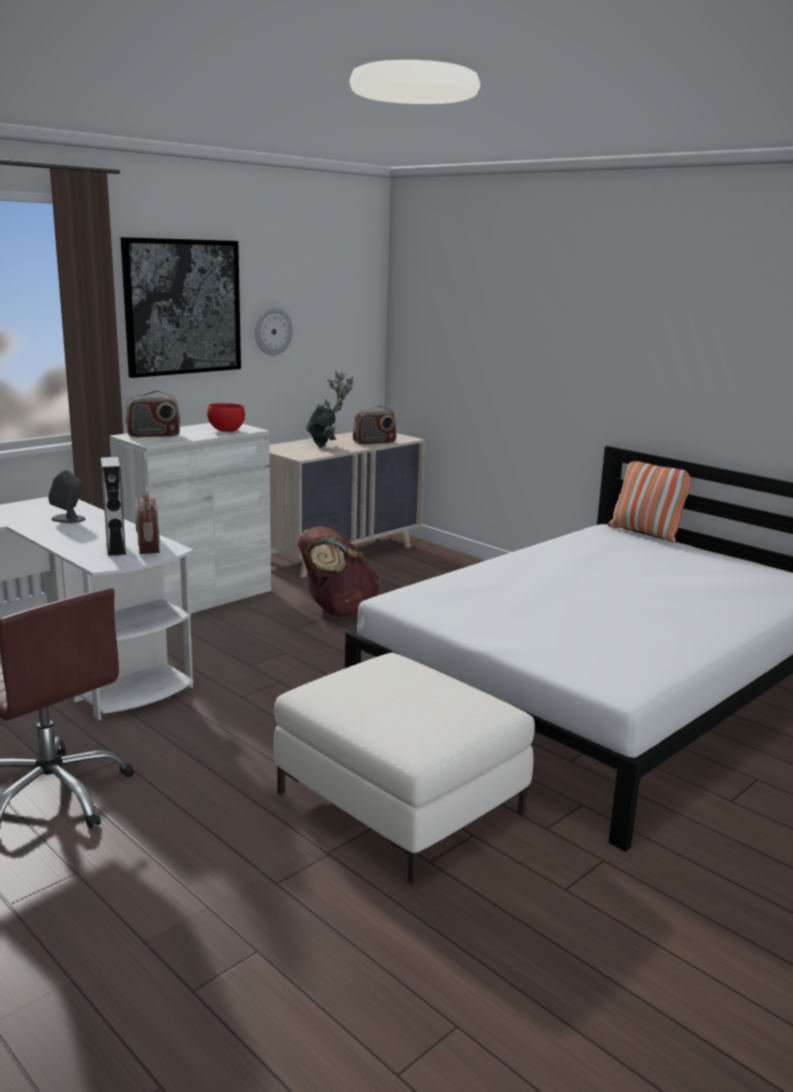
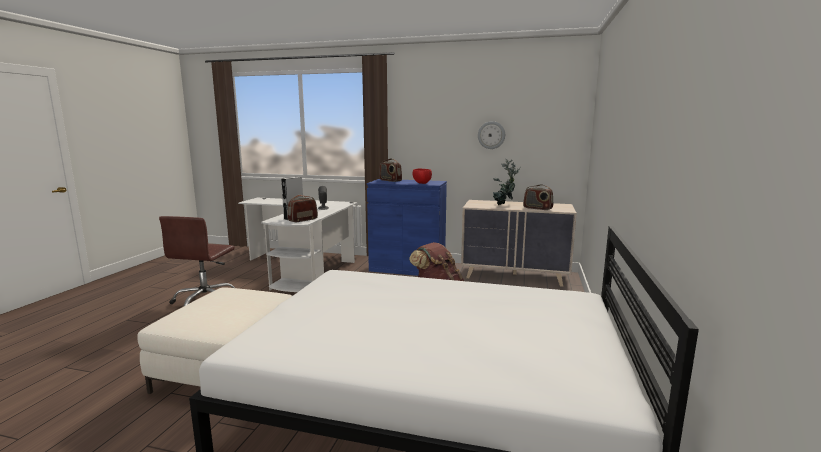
camera: 60 degrees right, 5 degrees down
white cabinet [109,423,271,614] -> blue cabinet [367,179,447,276]
picture [121,237,241,378] -> none
pillow [608,461,693,543] -> none

